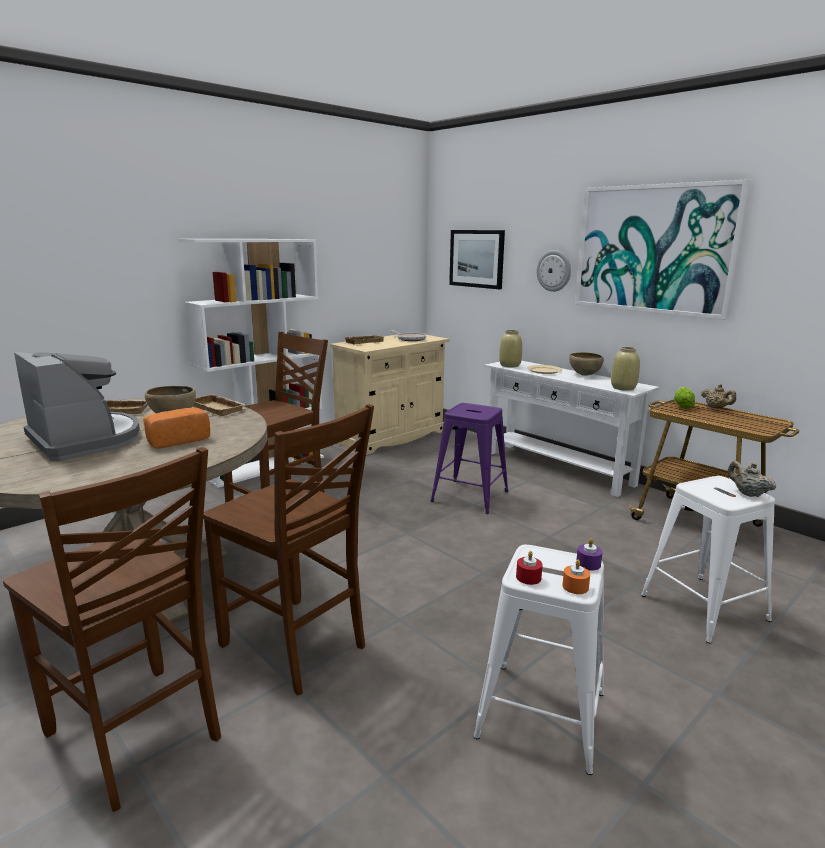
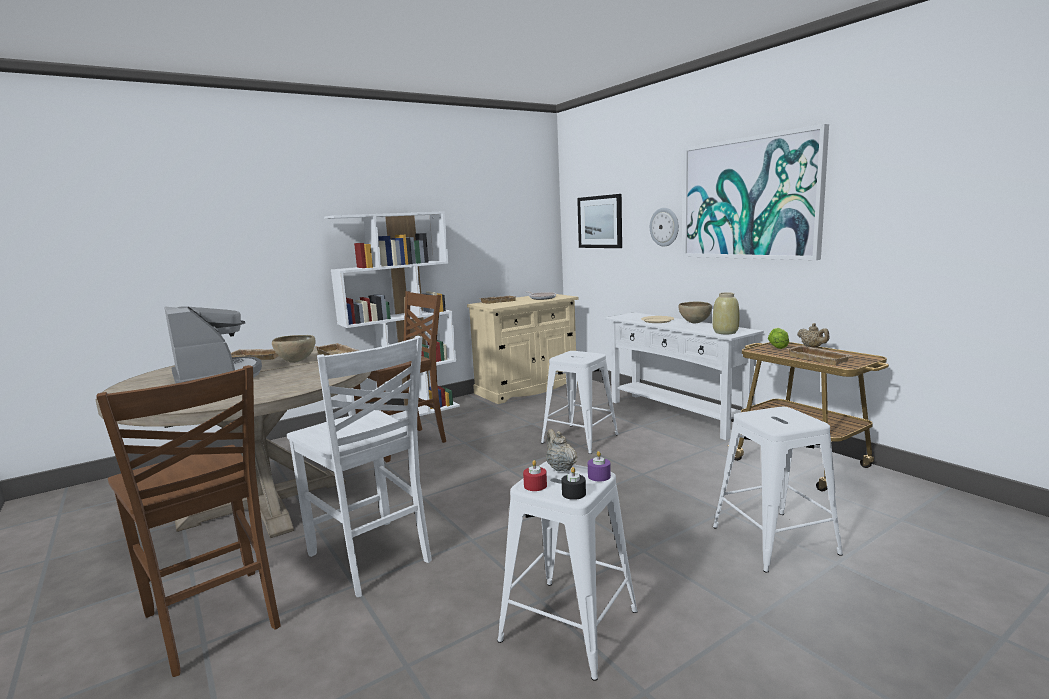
camera: 10 degrees right, 5 degrees down
bread [143,407,210,449] -> none
brown chair [203,404,374,696] -> white chair [287,336,432,597]
purple stool [431,403,508,514] -> white stool [541,351,619,454]
beige vase [499,330,522,367] -> none
orange candle [562,560,590,594] -> black candle [561,467,586,500]
beige teapot [728,461,777,497] -> beige teapot moved to [546,429,577,471]
none -> beige tray [786,345,853,365]

